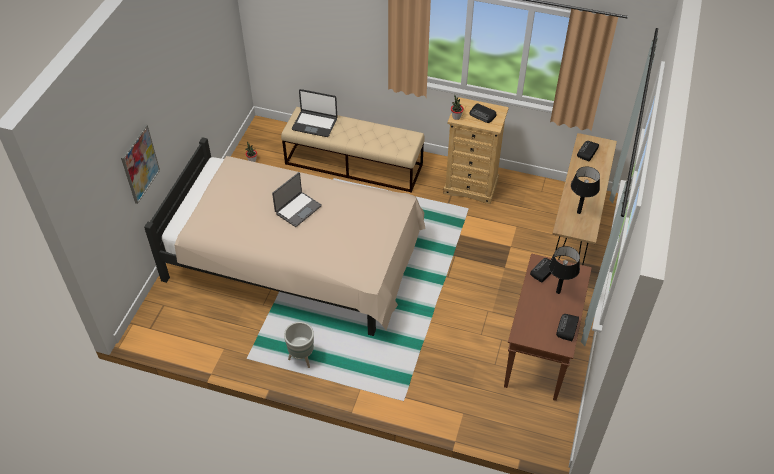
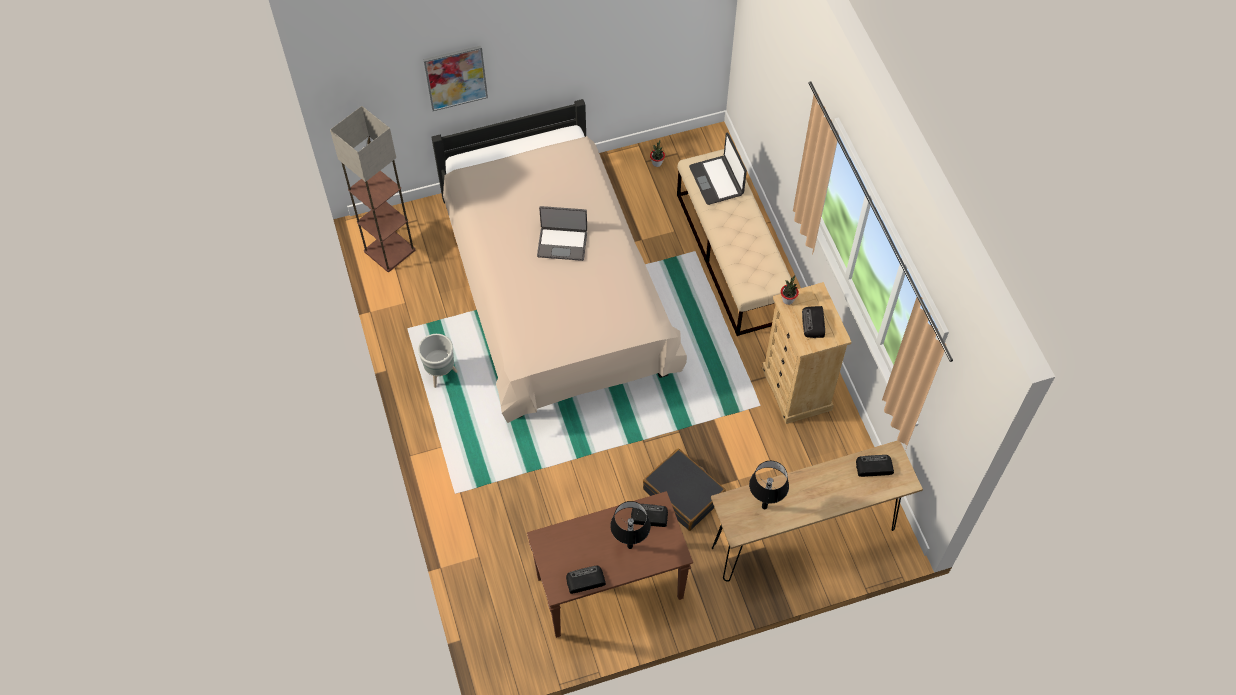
camera: 55 degrees right, 10 degrees up
none -> floor lamp [330,106,415,272]
none -> black suitcase [643,449,726,531]

